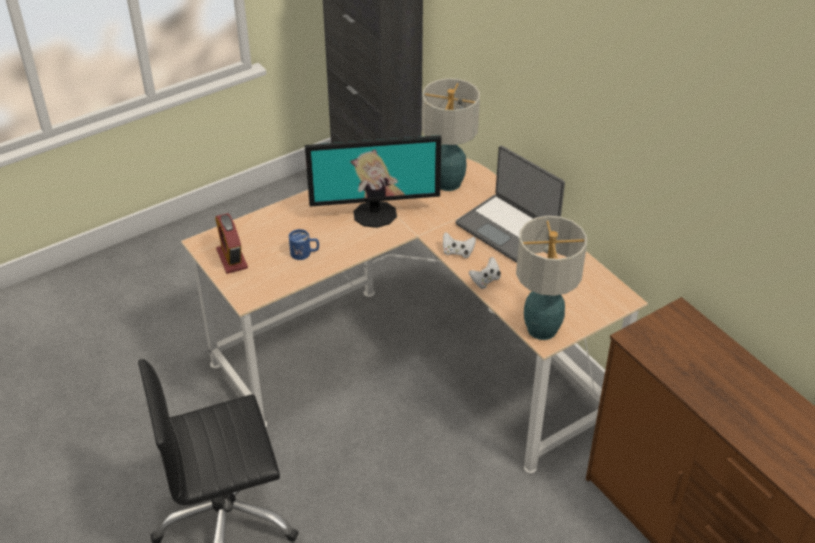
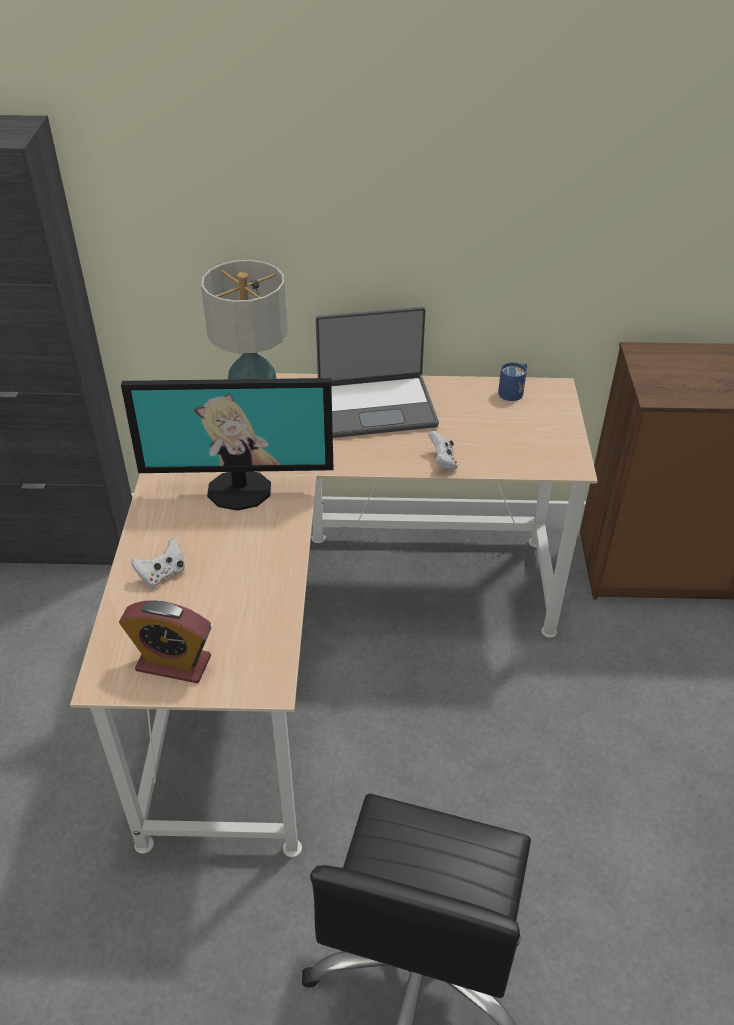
camera: 55 degrees left, 0 degrees up
blue mug [289,229,319,260] -> blue mug moved to [498,362,527,401]
monitor [305,135,441,228] -> monitor turned 60 degrees clockwise [121,378,333,511]
white game controller [443,232,476,258] -> white game controller moved to [131,538,185,587]
table lamp [516,216,587,340] -> none

